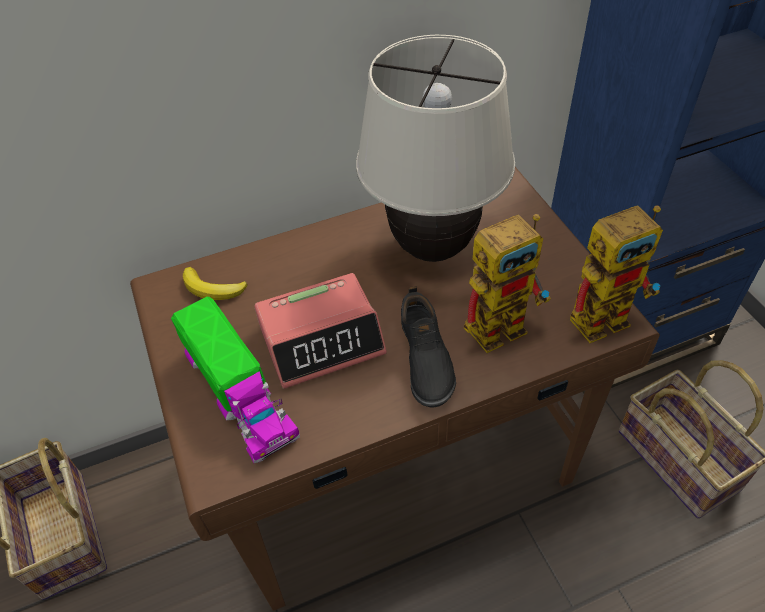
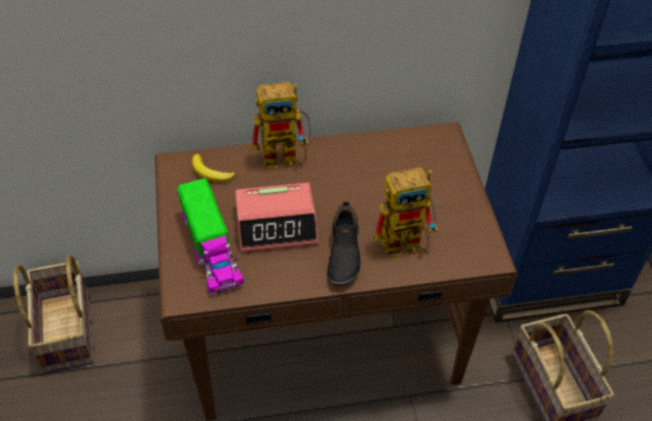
camera: 10 degrees right, 0 degrees up
beige table lamp [356,35,515,262] -> none
toy robot [570,205,663,343] -> toy robot moved to [251,82,311,170]

